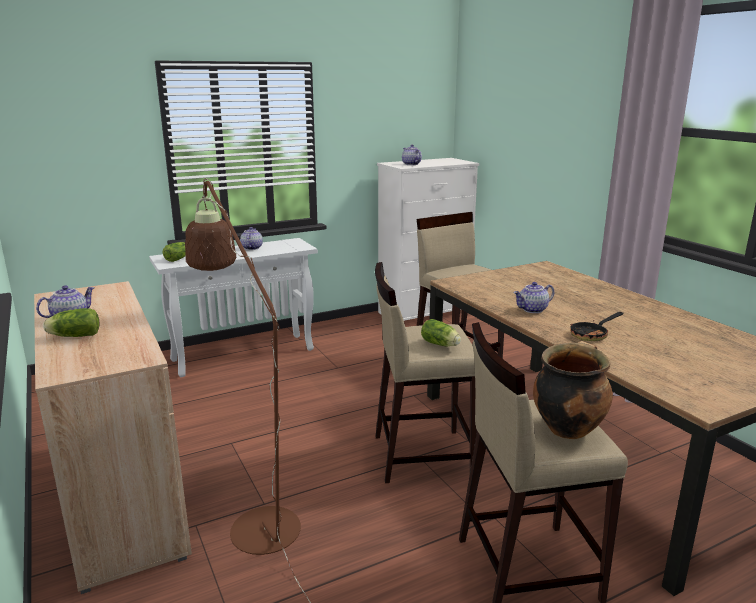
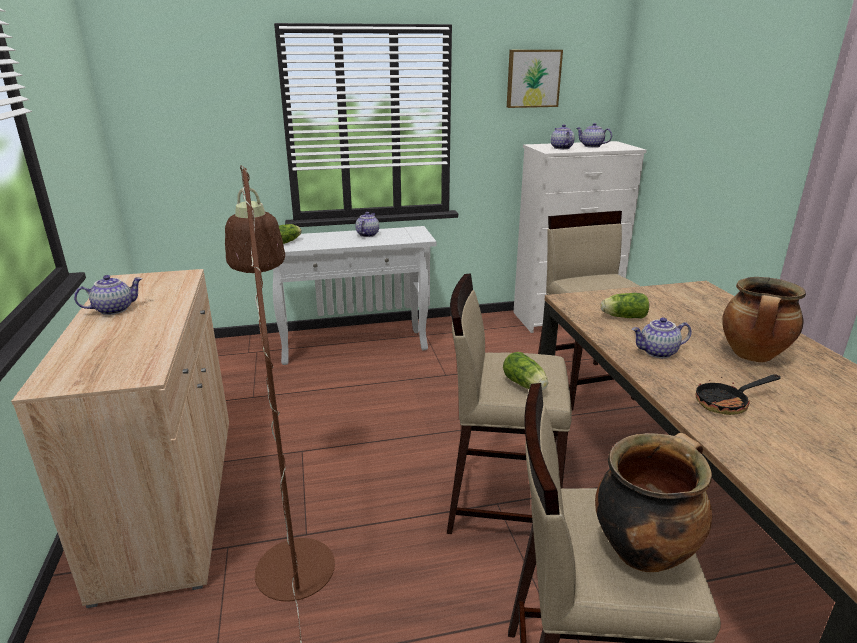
camera: 15 degrees right, 5 degrees up
lettuce [43,308,99,337] -> lettuce moved to [601,293,649,319]
none -> picture [507,50,563,108]
none -> teapot [577,123,612,148]
none -> cooking pot [722,277,806,362]

